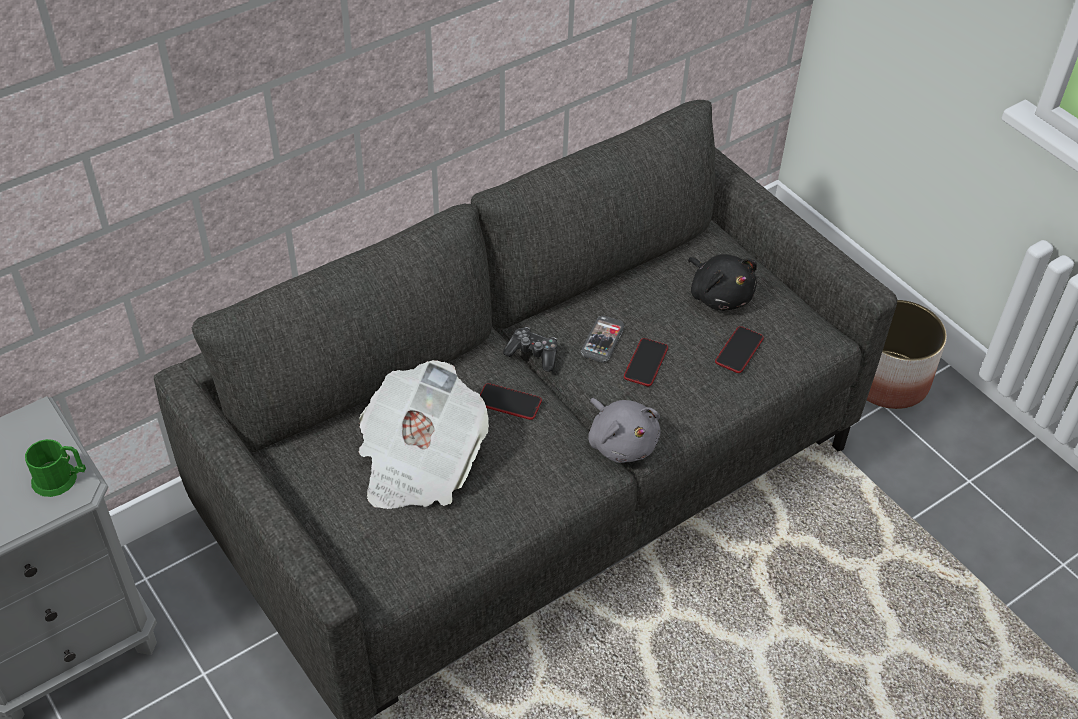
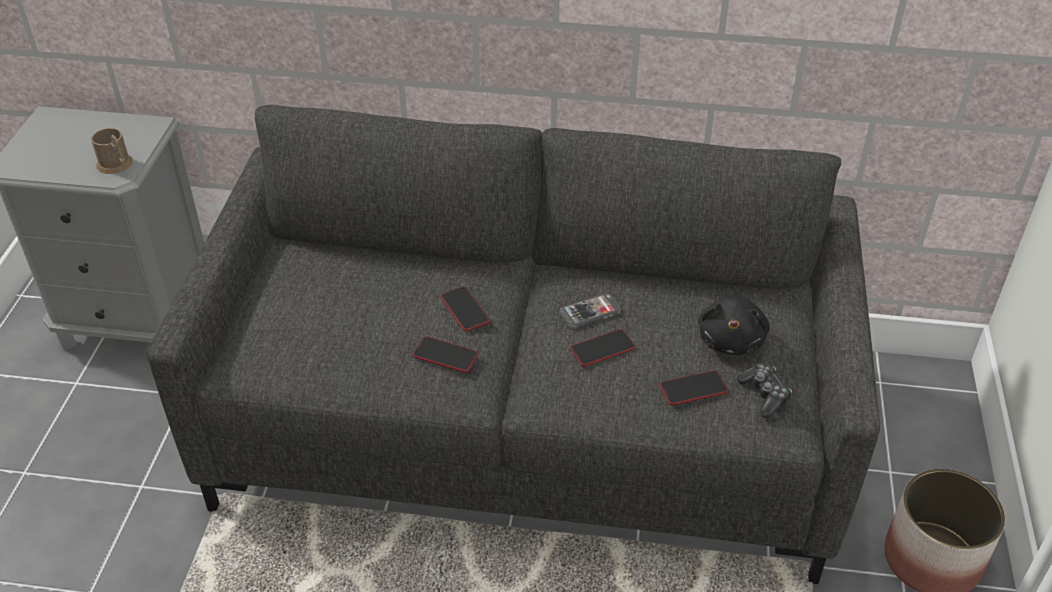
camera: 45 degrees right, 5 degrees down
green mug [25,439,86,497] -> brown mug [91,128,133,174]
newspaper [359,360,489,509] -> none
game controller [503,327,558,372] -> game controller moved to [737,363,792,418]
grey plush toy [588,398,661,463] -> none
none -> phone [413,336,479,373]

